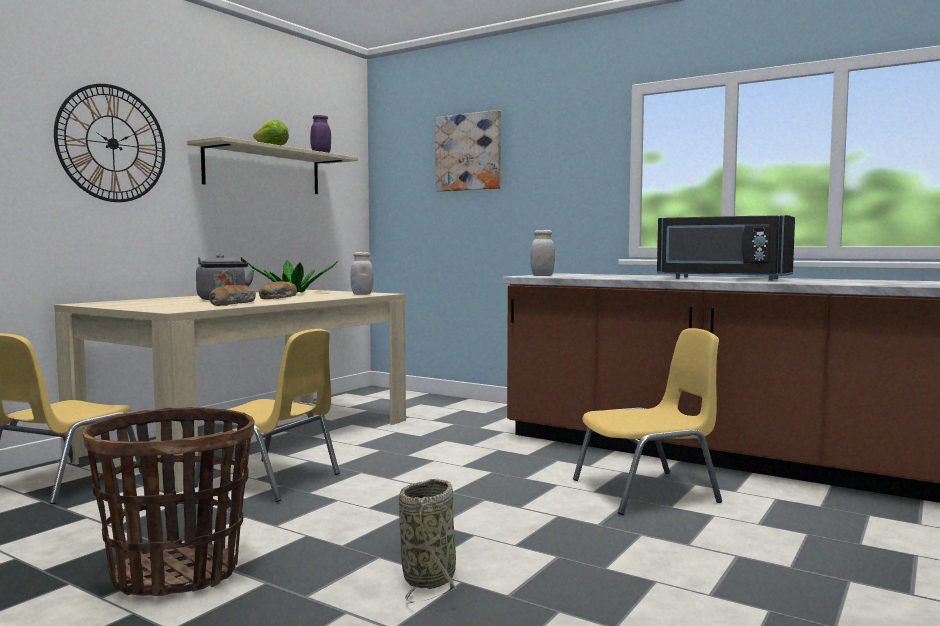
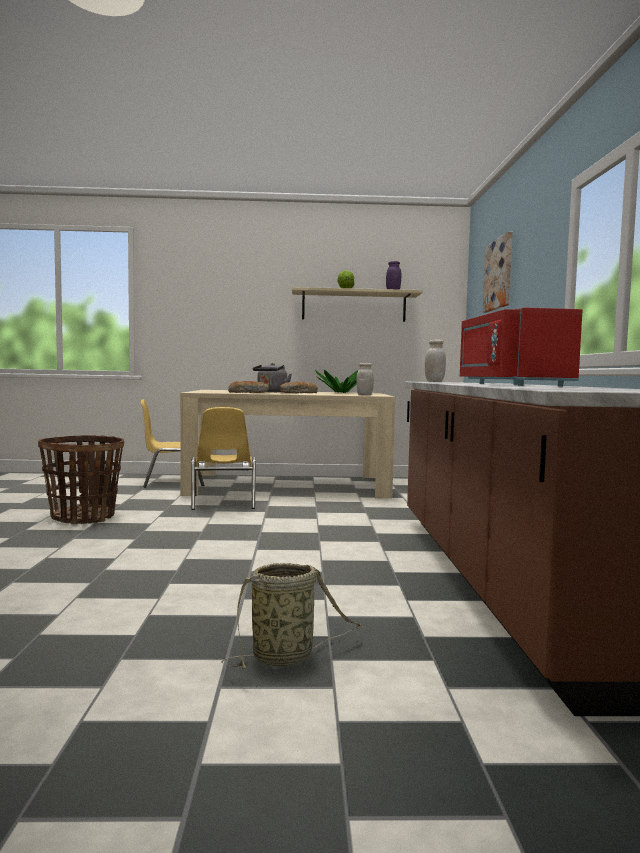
camera: 55 degrees right, 0 degrees up
wall clock [54,84,165,202] -> none
basket [399,479,458,603] -> basket moved to [221,563,362,668]
yellow chair [573,328,722,515] -> none
black microwave [657,215,795,281] -> red microwave [460,308,583,387]

